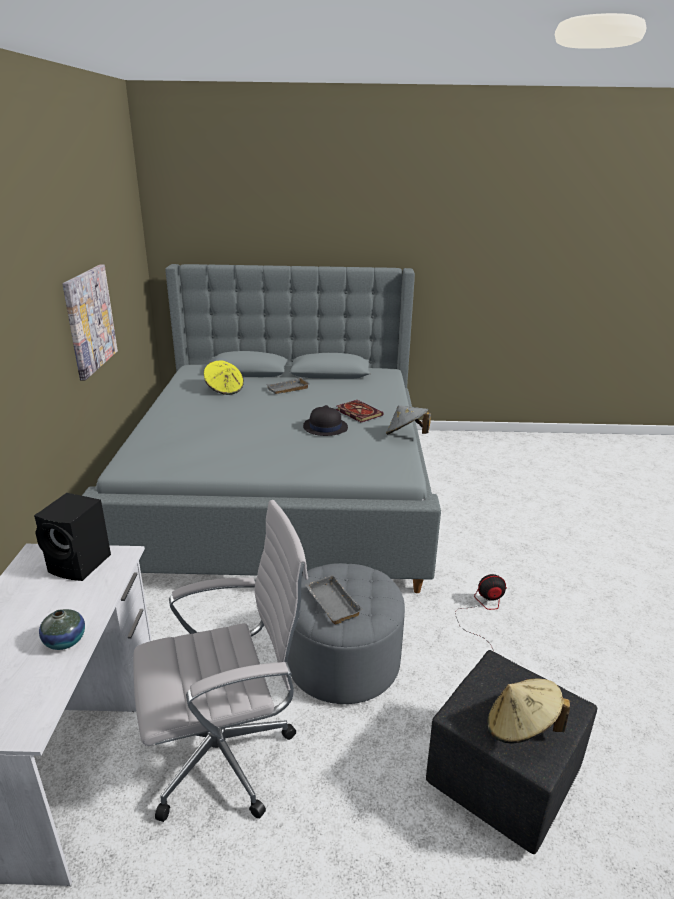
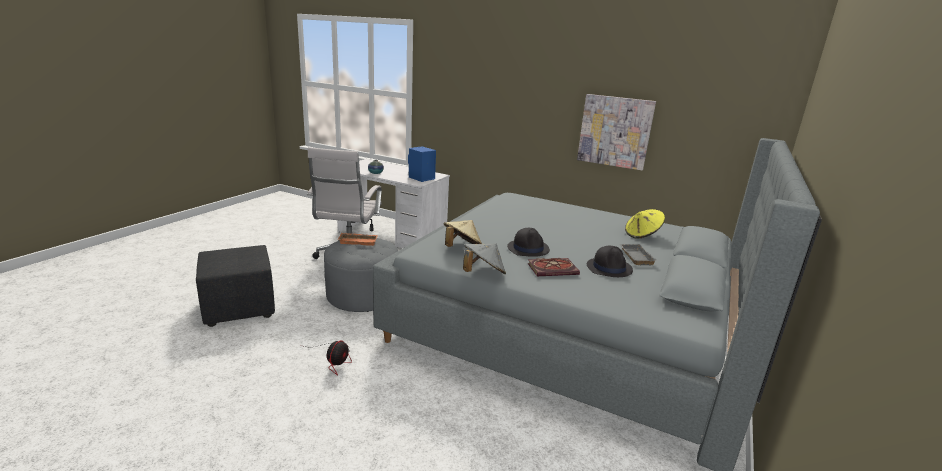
camera: 115 degrees right, 5 degrees down
black speaker [34,493,111,581] -> blue speaker [408,146,436,182]
grey tray [305,575,363,624] -> orange tray [338,233,378,246]
beige hat [488,678,570,743] -> beige hat moved to [443,220,482,247]
none -> black hat [587,246,633,277]

